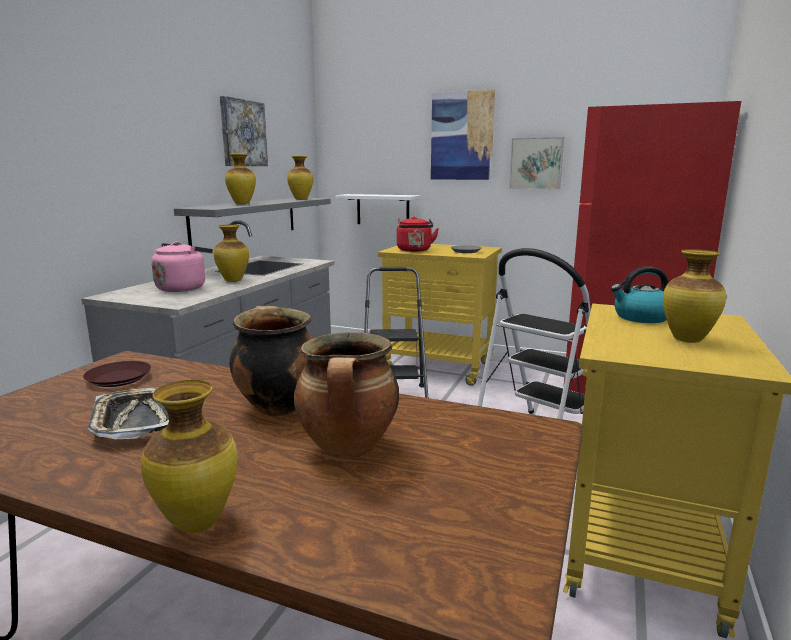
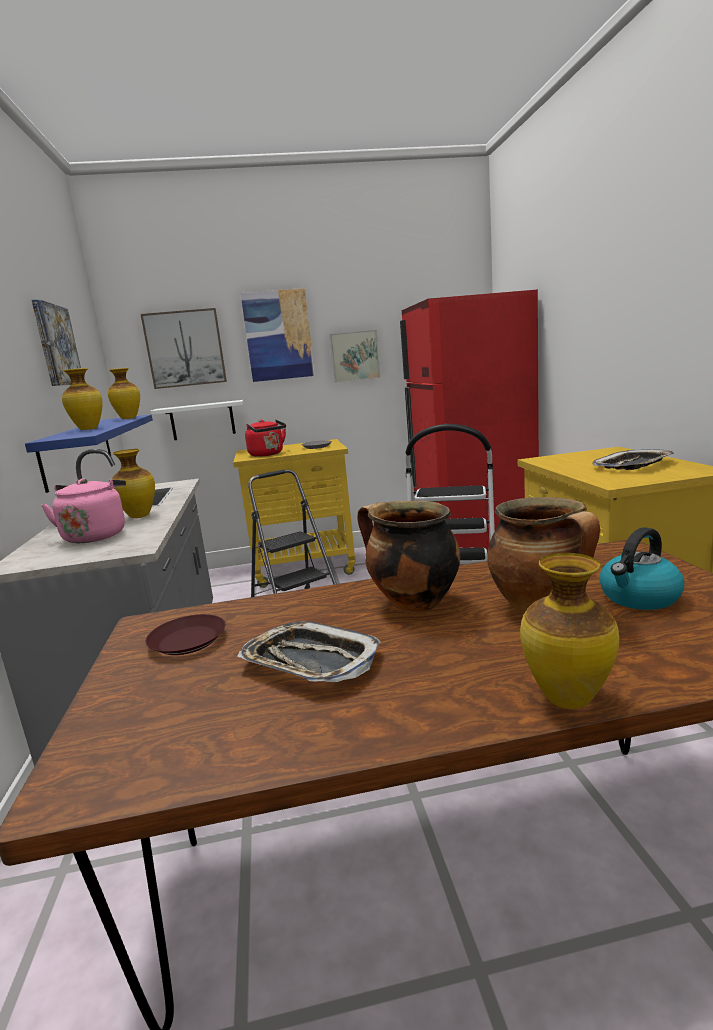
camera: 30 degrees left, 0 degrees up
grey shelf [174,198,331,246] -> blue shelf [25,415,153,493]
kettle [611,266,669,323] -> kettle moved to [599,527,684,610]
vase [663,249,726,343] -> tray [593,449,674,470]
none -> picture [141,308,227,389]

